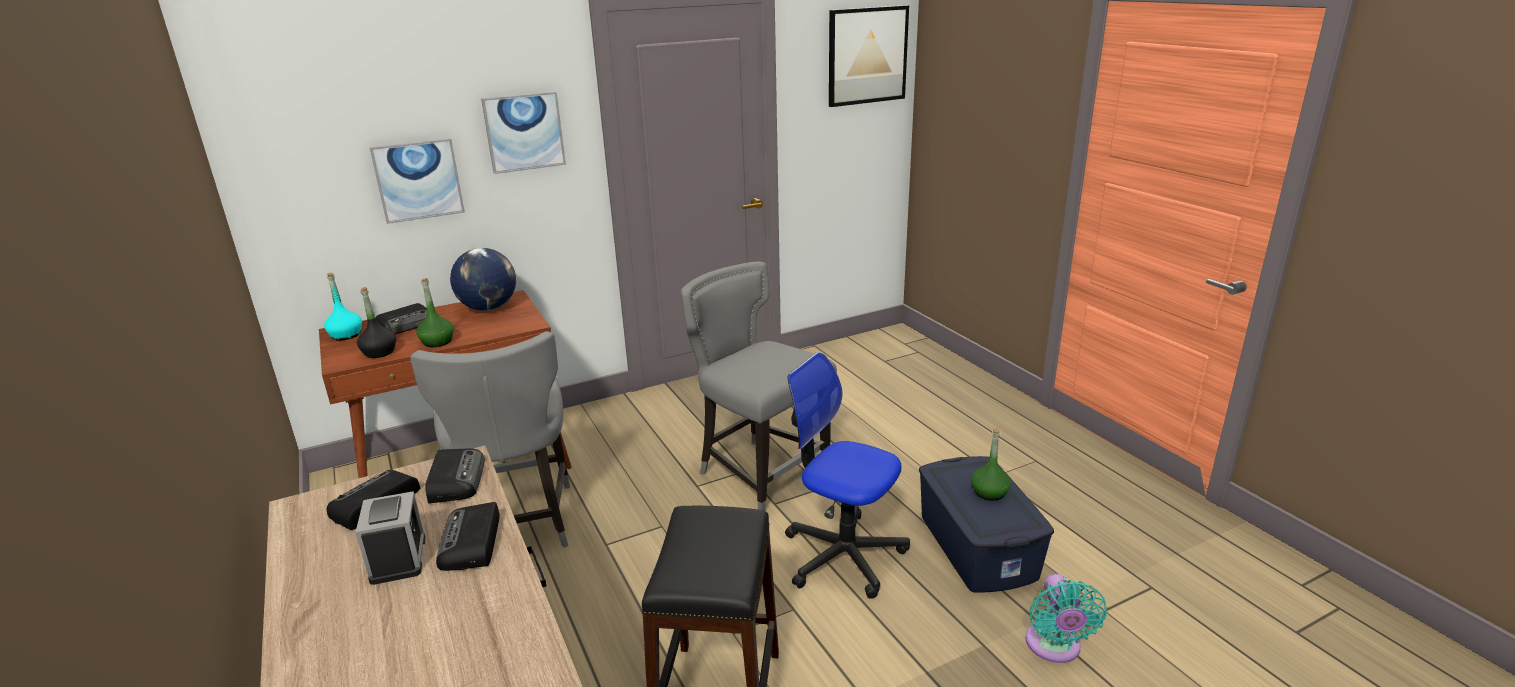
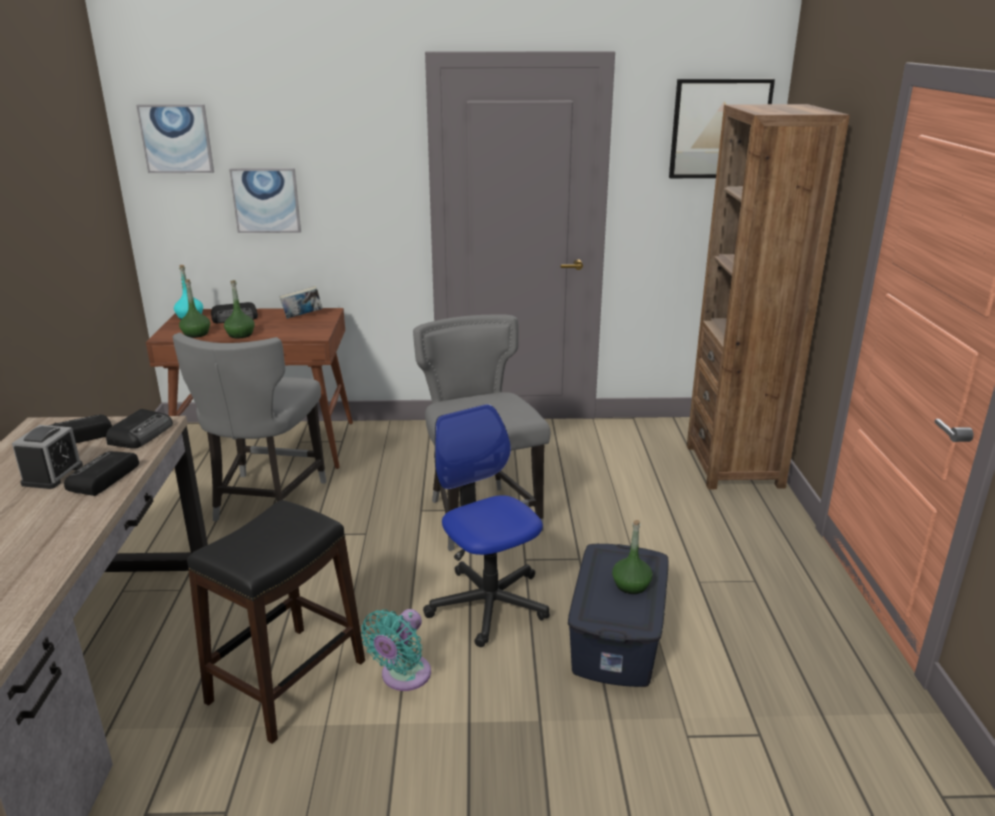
camera: 25 degrees right, 0 degrees up
black bottle [357,287,396,358] -> green bottle [179,279,210,338]
globe [450,248,516,311] -> book [279,286,323,319]
picture [481,92,566,174] -> picture moved to [136,104,214,173]
turquoise fan [1025,574,1107,663] -> turquoise fan moved to [361,609,431,691]
none -> brown bookcase [687,104,850,489]

